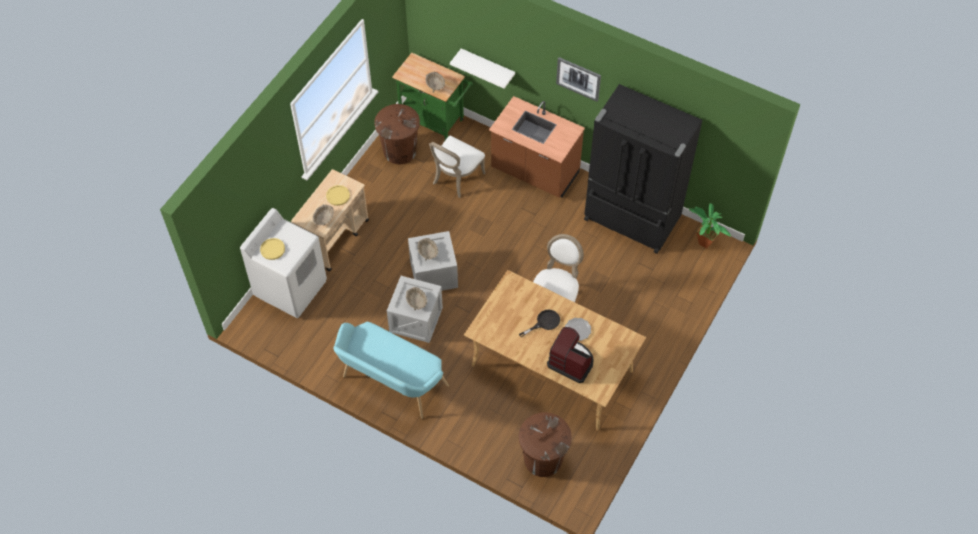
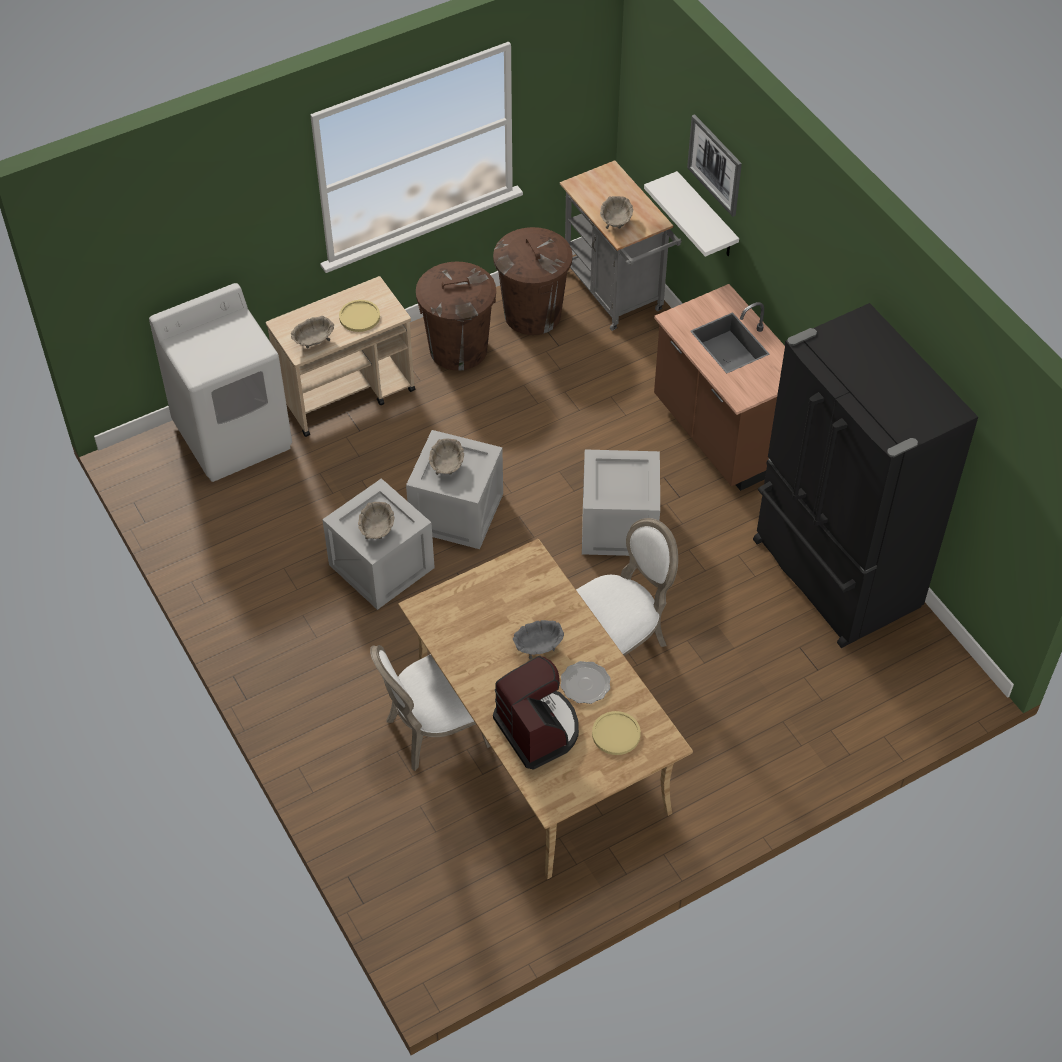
camera: 30 degrees right, 5 degrees down
yellow plate [260,238,285,260] -> yellow plate moved to [592,711,641,755]
turquoise bench [333,321,449,419] -> none
green cart [392,53,473,141] -> grey cart [560,160,682,331]
white chair [429,135,485,198] -> white chair moved to [370,645,491,771]
black frying pan [519,310,560,337] -> grey bowl [513,620,564,659]
brown trash can [519,412,572,477] -> brown trash can moved to [416,262,496,371]
picture [556,57,601,102] -> picture moved to [687,114,742,217]
potted plant [689,203,731,249] -> none
none -> crate [582,450,660,556]

